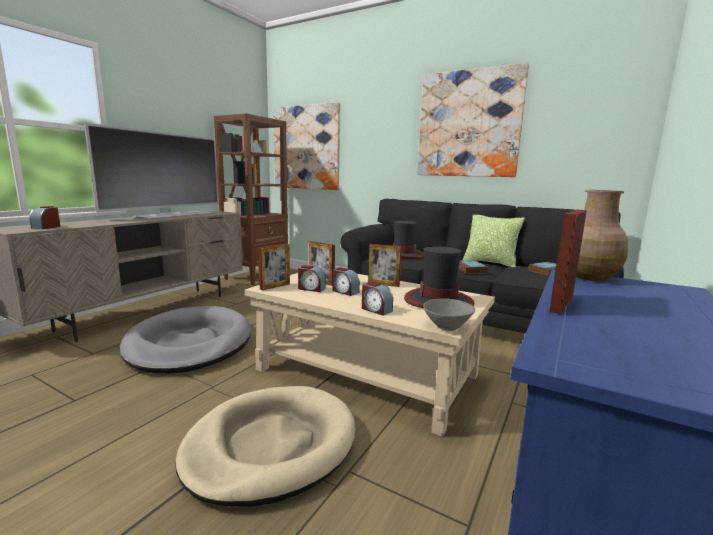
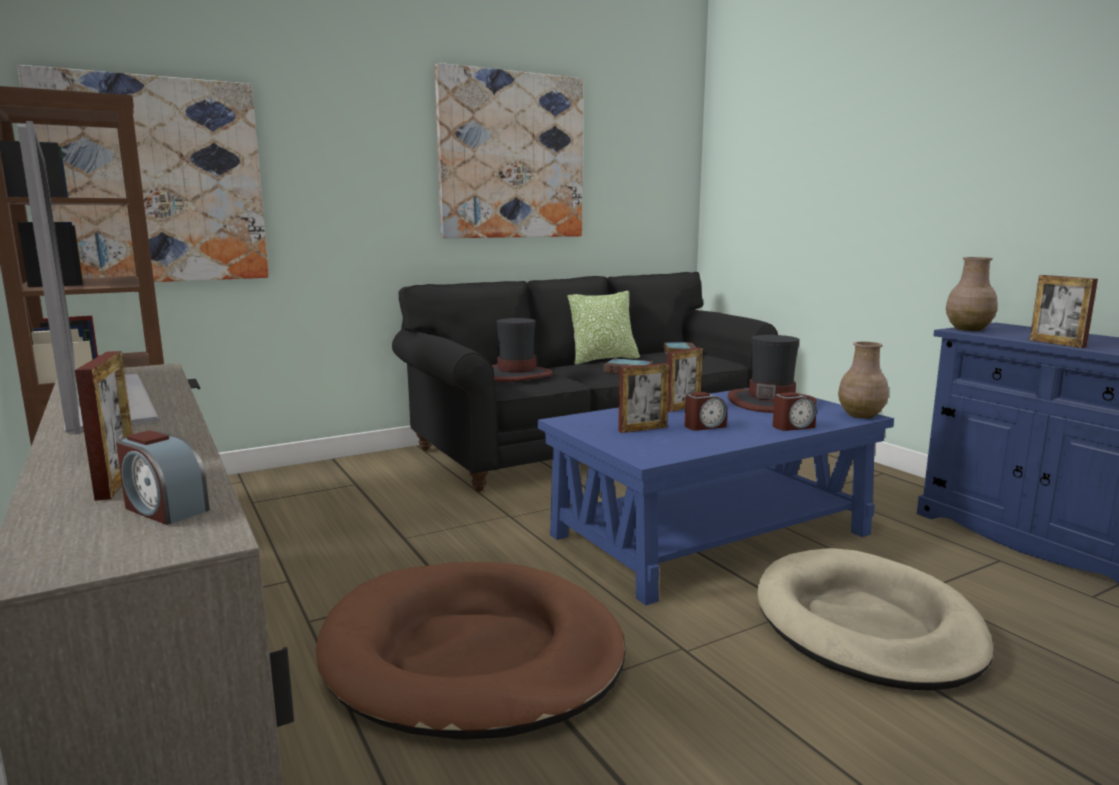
camera: 60 degrees left, 0 degrees up
grey dog bed [120,306,251,374] -> brown dog bed [316,562,626,740]
beige coffee table [245,273,495,437] -> blue coffee table [538,388,894,605]
picture frame [258,244,290,290] -> picture frame moved to [75,351,133,501]
alarm clock [298,265,326,292] -> none
grey bowl [423,298,475,331] -> brown vase [838,342,889,419]

